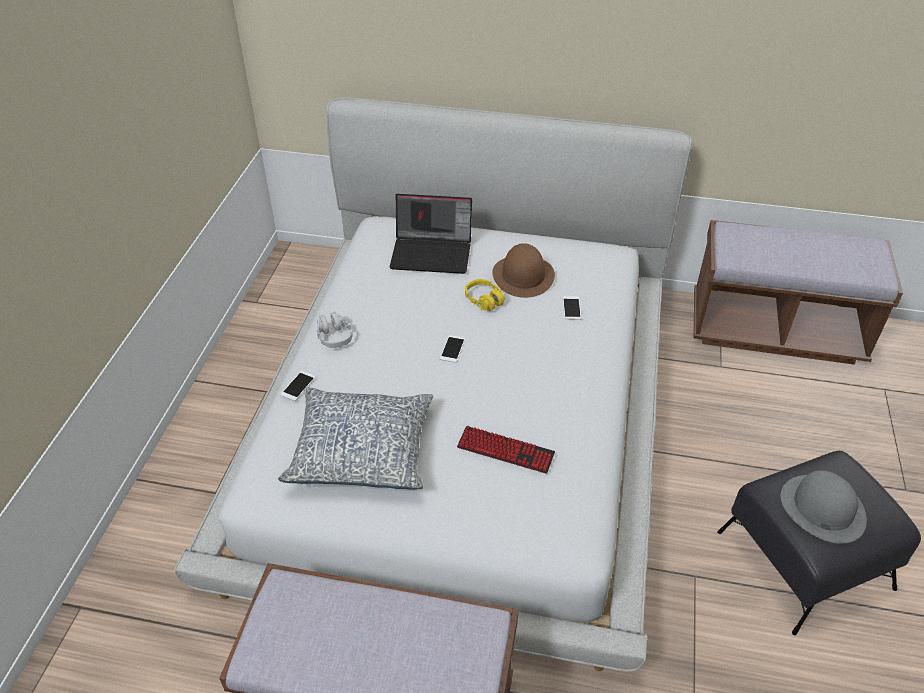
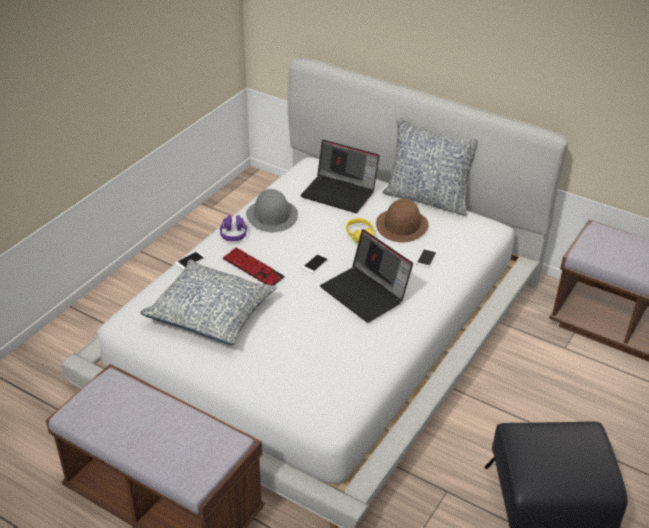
camera: 20 degrees right, 5 degrees down
grey headphones [317,312,352,348] -> purple headphones [220,215,247,241]
keyboard [457,426,555,474] -> keyboard moved to [223,247,285,286]
grey hat [781,470,867,544] -> grey hat moved to [246,189,298,232]
none -> laptop [320,229,413,323]
none -> pillow [382,117,478,216]

